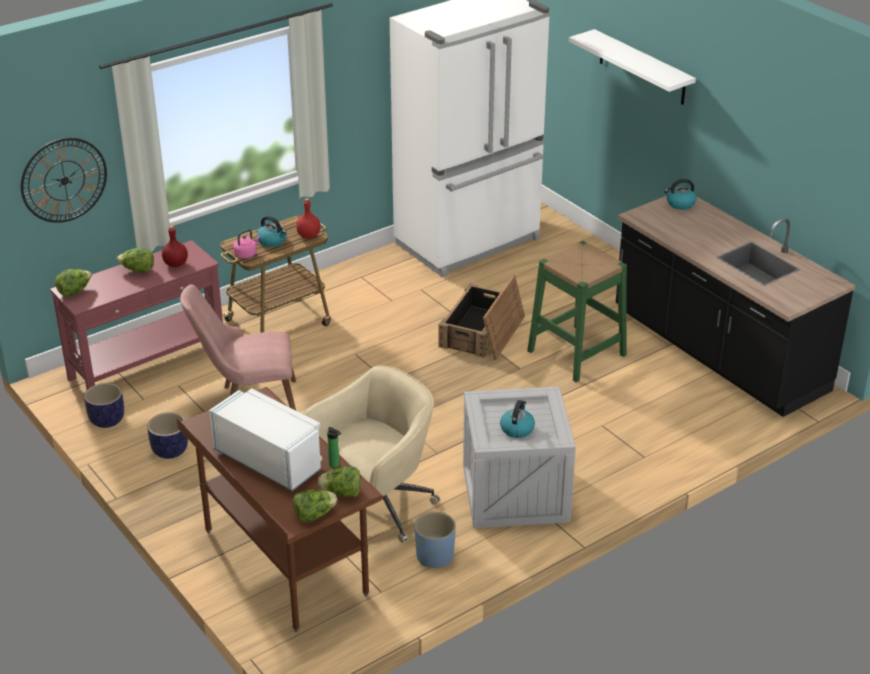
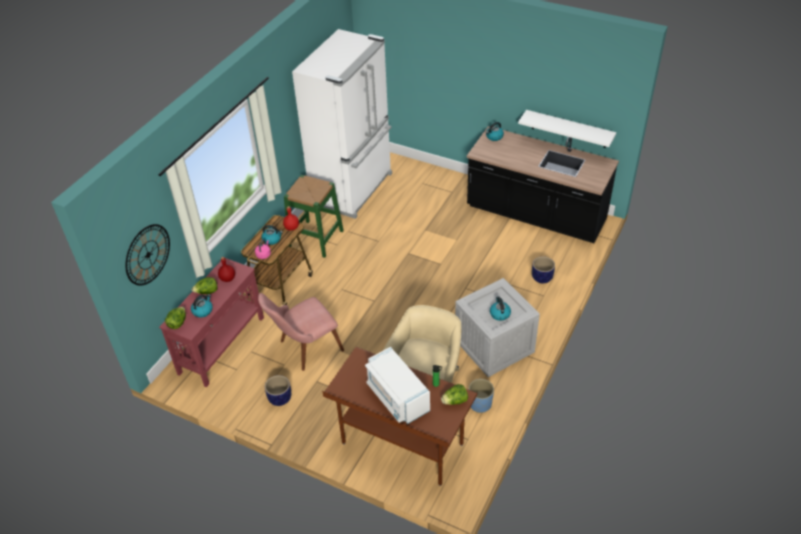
camera: 25 degrees left, 10 degrees up
planter [84,383,124,428] -> planter moved to [532,256,555,283]
white microwave [209,388,322,491] -> white microwave turned 135 degrees counterclockwise [365,347,430,424]
lettuce [293,489,337,522] -> none
crate [438,275,525,360] -> none
green stool [527,241,627,382] -> green stool moved to [284,175,344,258]
white shelf [569,29,696,105] -> white shelf moved to [518,110,616,148]
none -> kettle [191,294,213,318]

